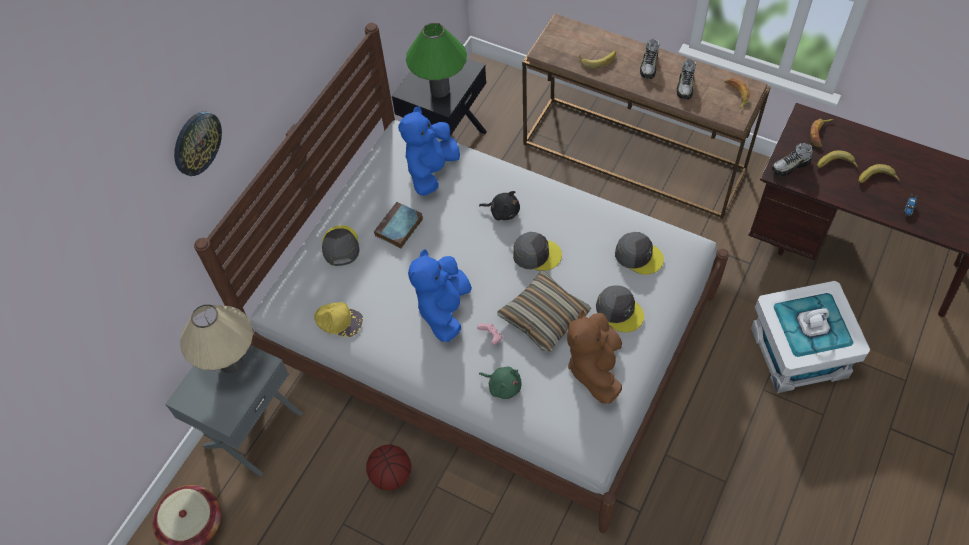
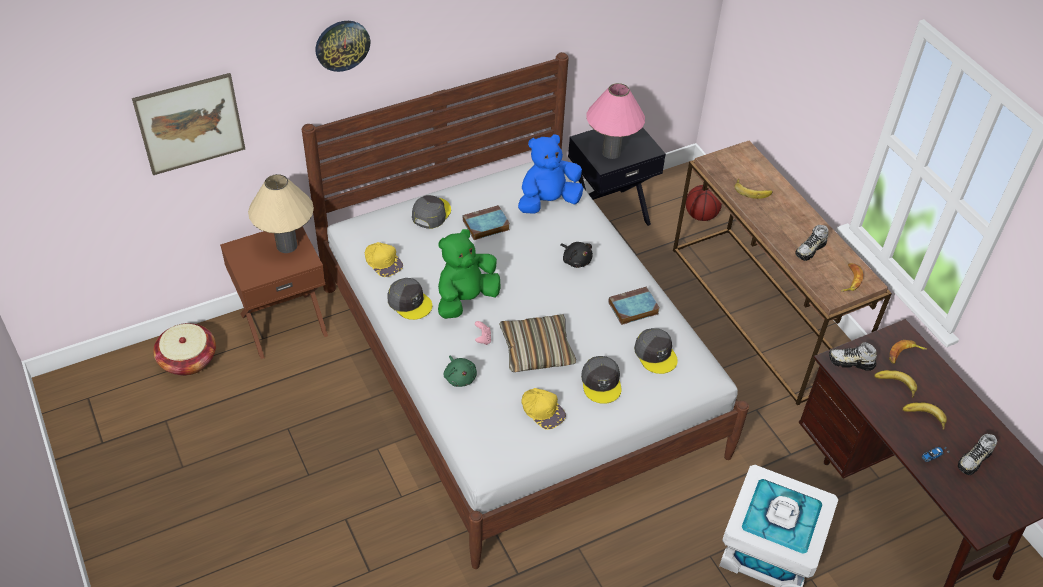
camera: 30 degrees right, 10 degrees down
grey nightstand [165,345,302,476] -> brown nightstand [220,226,328,359]
basketball [366,445,411,490] -> basketball moved to [686,185,722,221]
green table lamp [406,23,467,97] -> pink table lamp [586,83,645,159]
blue plush toy [408,249,472,342] -> green plush toy [438,229,501,319]
grey cap [513,232,562,271] -> grey cap moved to [388,278,432,320]
brown plush toy [567,310,622,404] -> yellow cap [522,388,566,430]
shoe [640,39,660,79] -> shoe moved to [958,434,997,475]
none -> picture [132,73,245,175]
none -> book [608,287,660,325]

